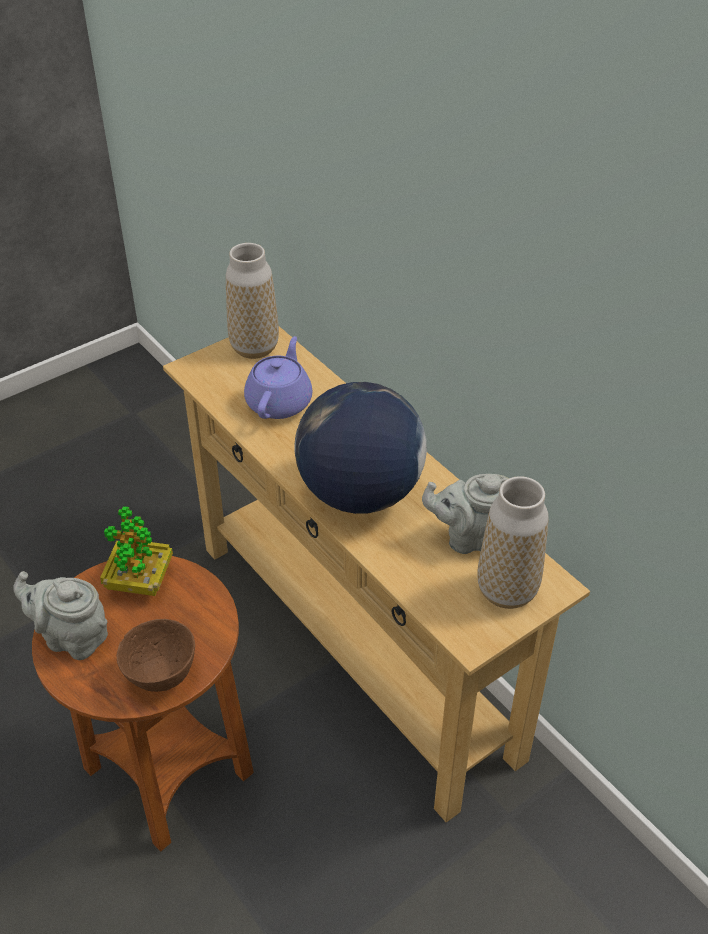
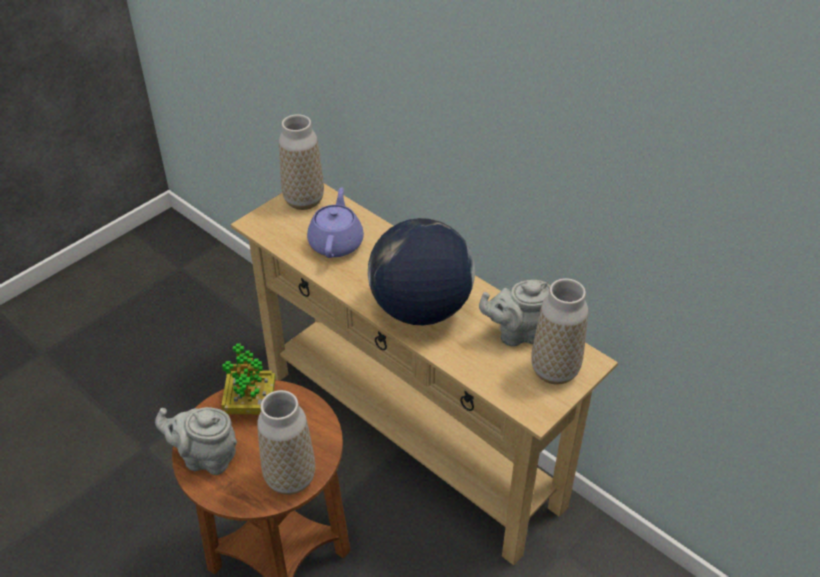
camera: 10 degrees left, 0 degrees up
brown bowl [117,619,195,692] -> vase [257,390,315,495]

